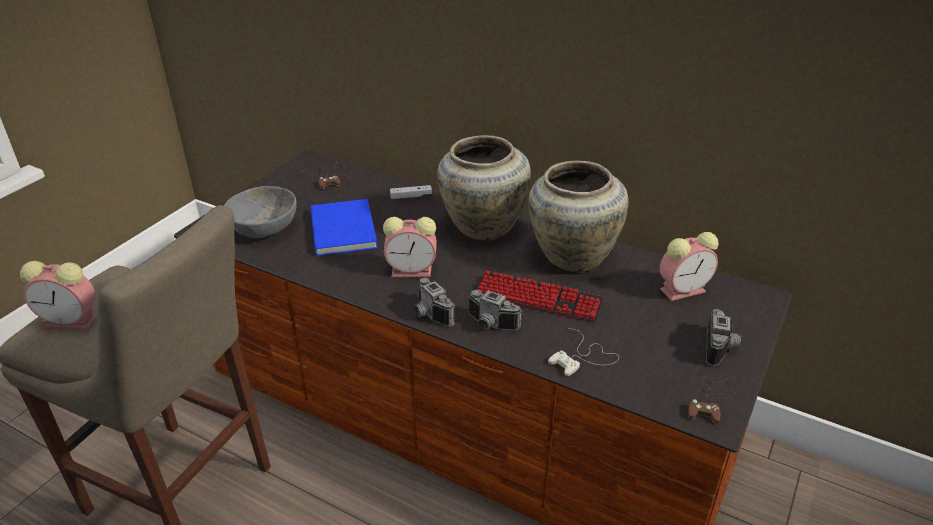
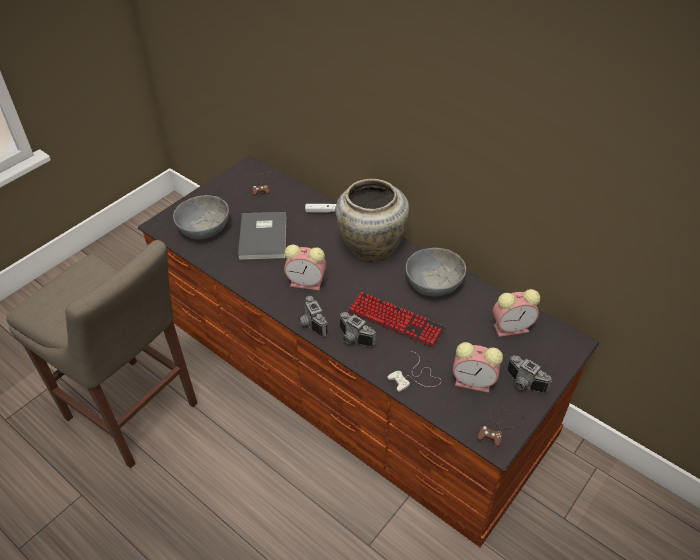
camera: 10 degrees right, 10 degrees up
alarm clock [20,261,98,331] -> alarm clock moved to [453,342,503,393]
blue book [310,199,378,256] -> grey book [237,212,286,260]
beige vase [528,161,629,272] -> grey bowl [405,248,466,296]
camera [706,309,741,366] -> camera turned 105 degrees clockwise [507,355,552,393]

